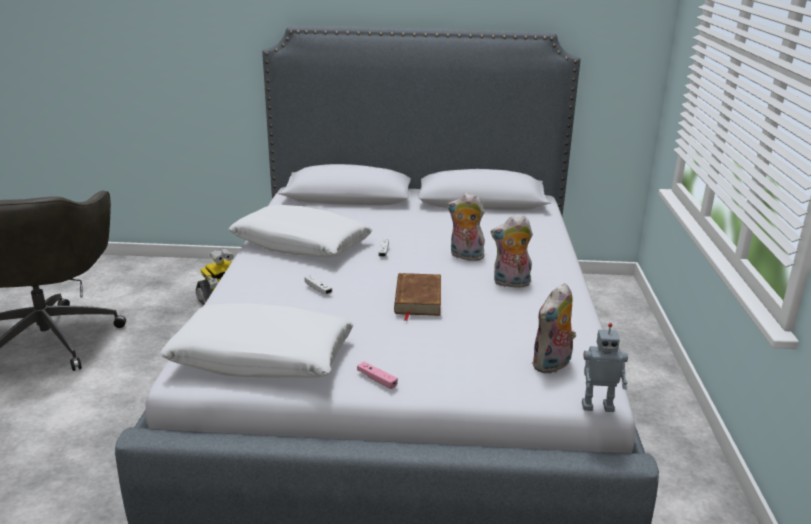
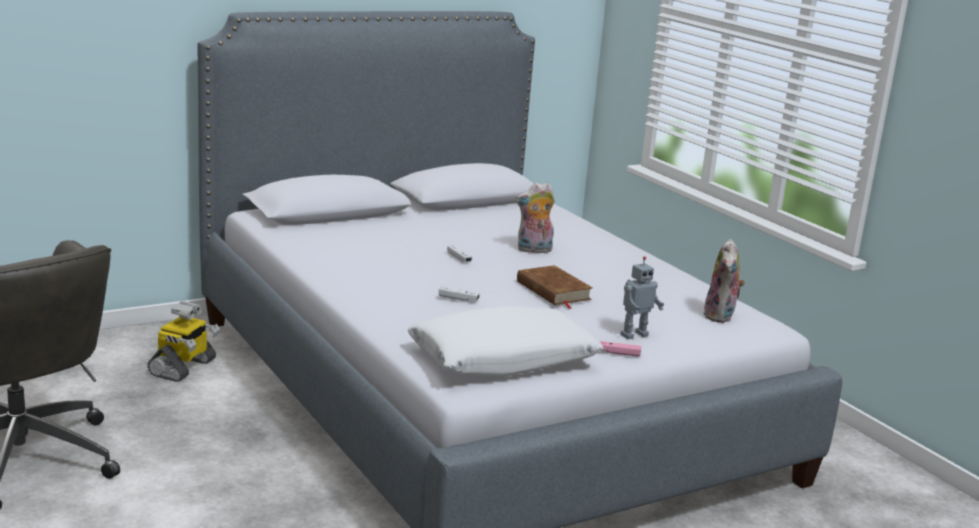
camera: 35 degrees left, 5 degrees down
white pillow [229,205,373,258] -> none
plush toy [491,216,533,287] -> none
toy robot [582,323,628,412] -> toy robot moved to [620,256,664,339]

